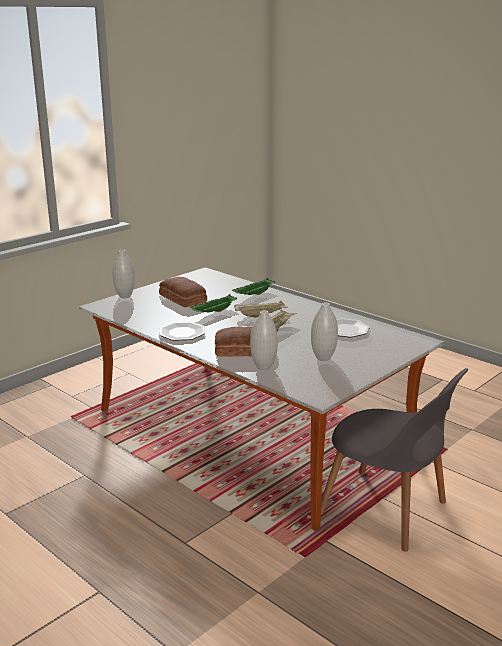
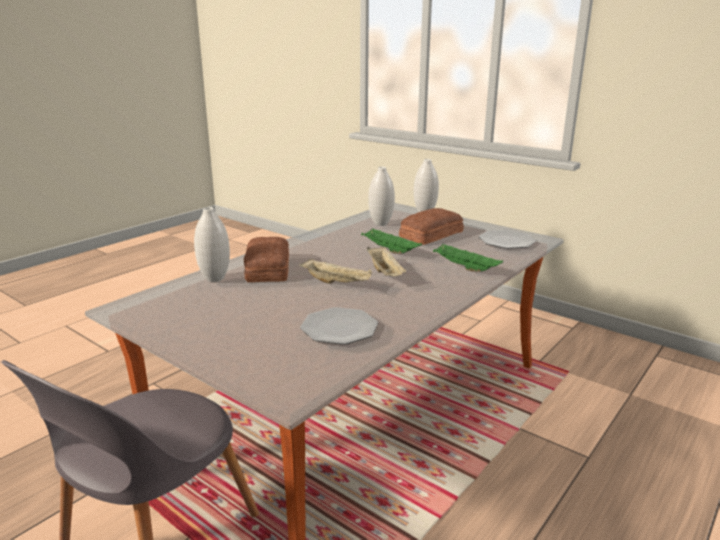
camera: 85 degrees right, 0 degrees up
plate [159,322,205,341] -> plate moved to [479,230,536,249]
white vase [311,303,338,361] -> white vase moved to [368,167,395,226]

